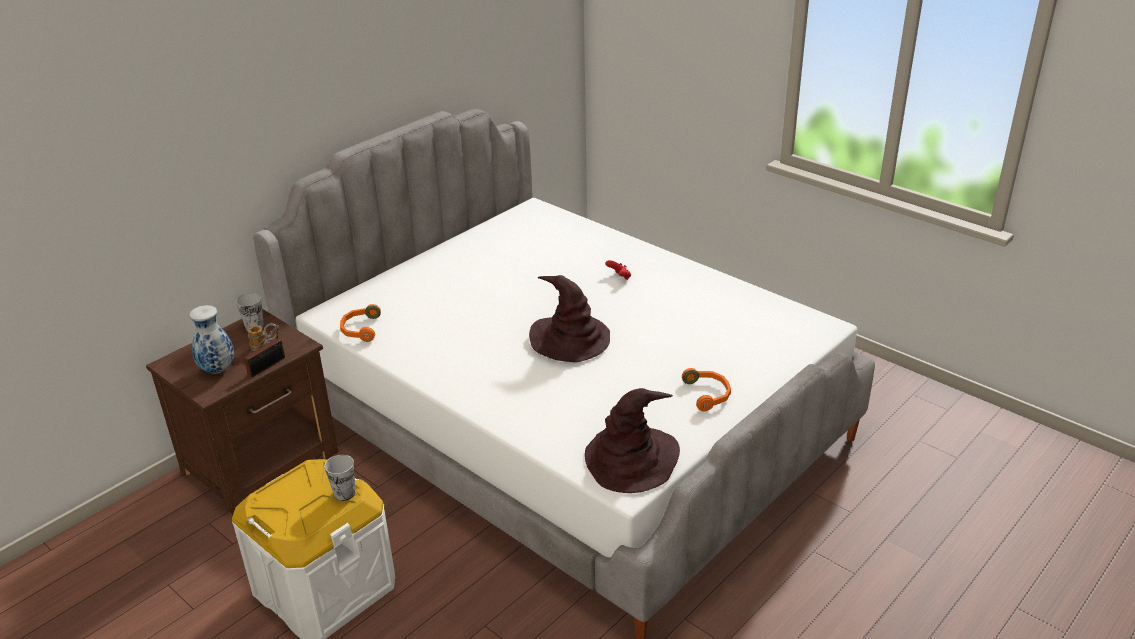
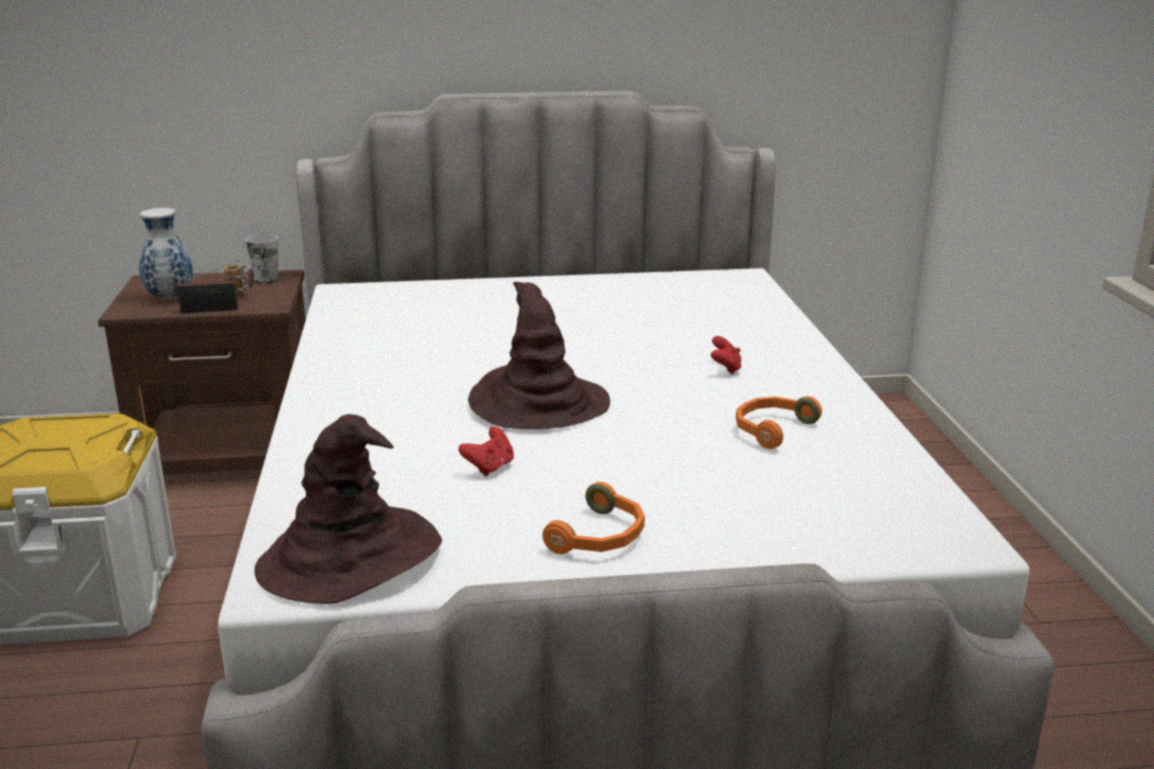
camera: 40 degrees right, 10 degrees down
cup [324,455,355,501] -> none
orange headphones [340,304,381,342] -> orange headphones moved to [736,396,822,449]
none -> red game controller [458,427,514,476]

